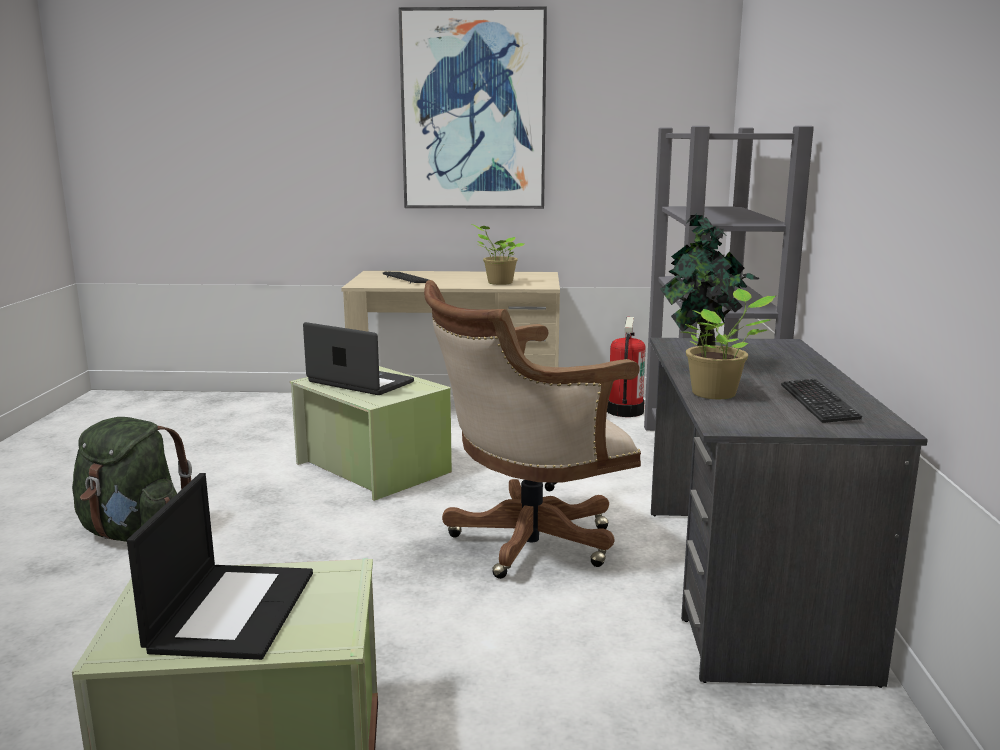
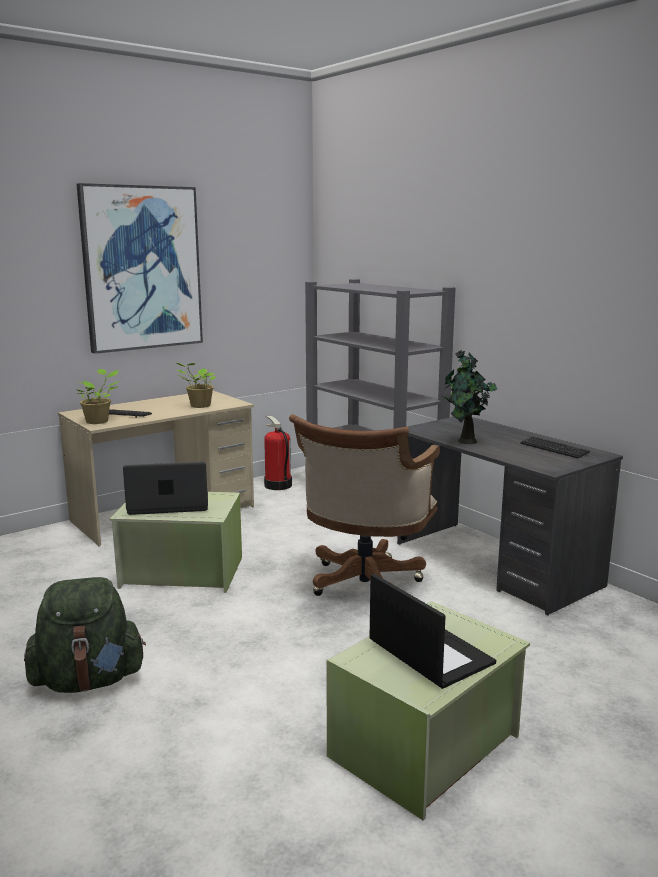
camera: 40 degrees left, 0 degrees up
potted plant [682,289,775,400] -> potted plant moved to [77,369,119,424]

